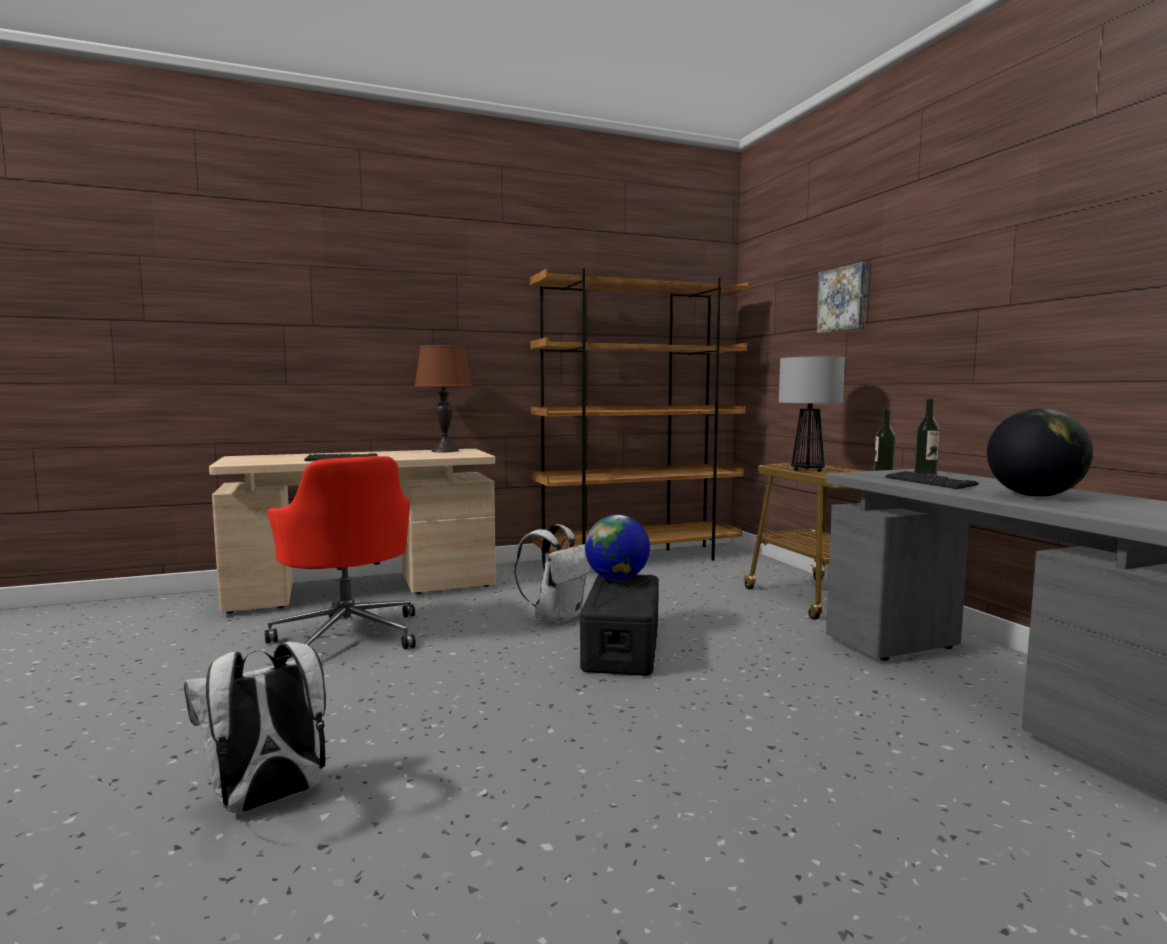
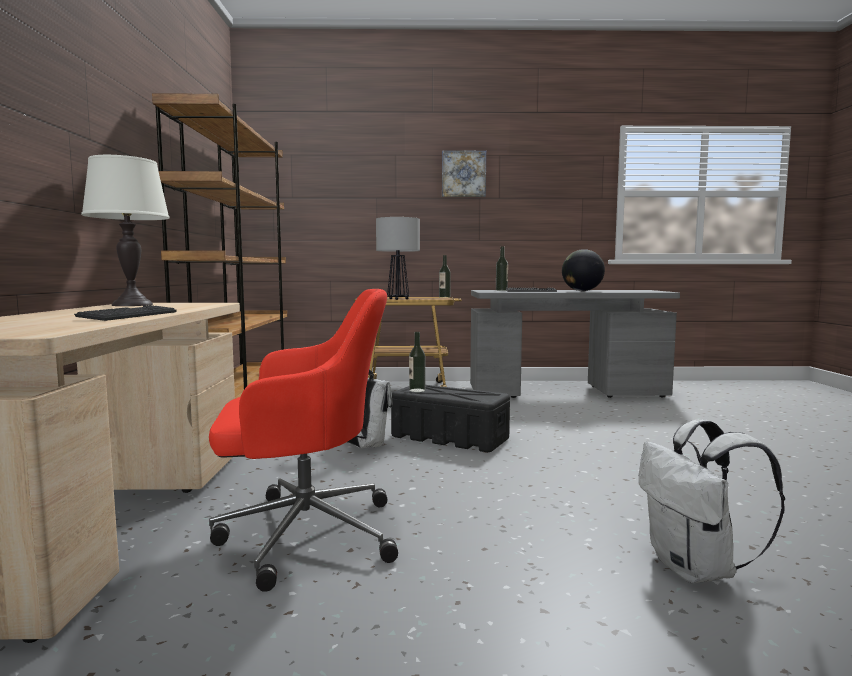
camera: 70 degrees left, 0 degrees up
brown table lamp [414,345,473,452] -> white table lamp [81,155,170,306]
globe [585,515,650,580] -> bottle [409,332,425,392]
picture [816,262,869,333] -> picture moved to [442,150,486,197]

